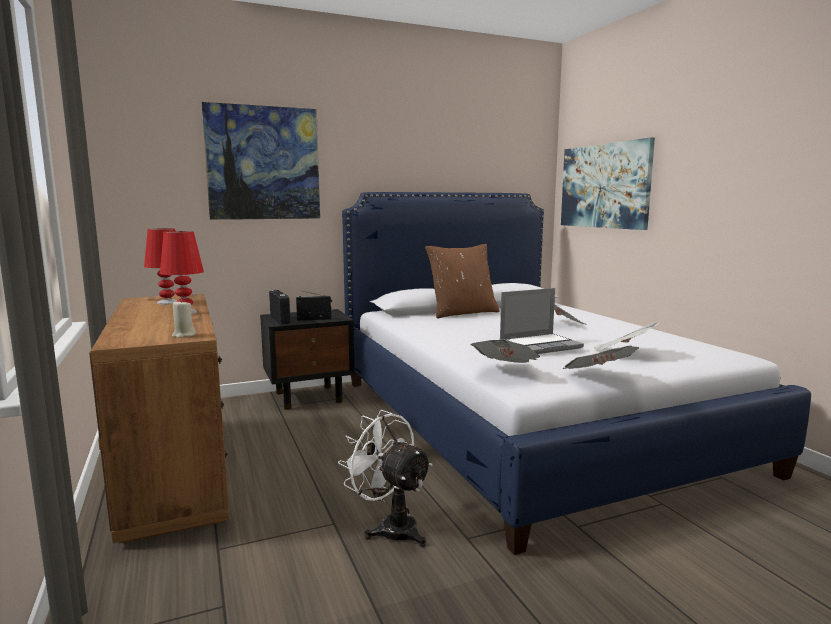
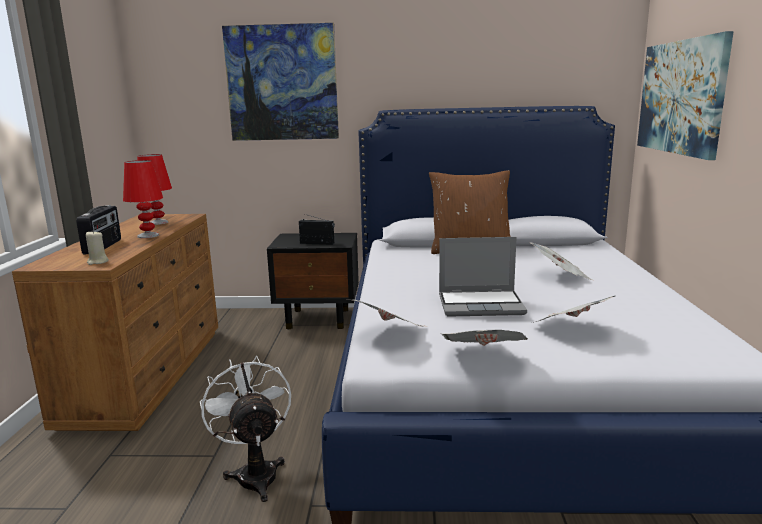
camera: 25 degrees right, 5 degrees up
radio [269,290,290,325] -> radio moved to [76,205,121,254]

